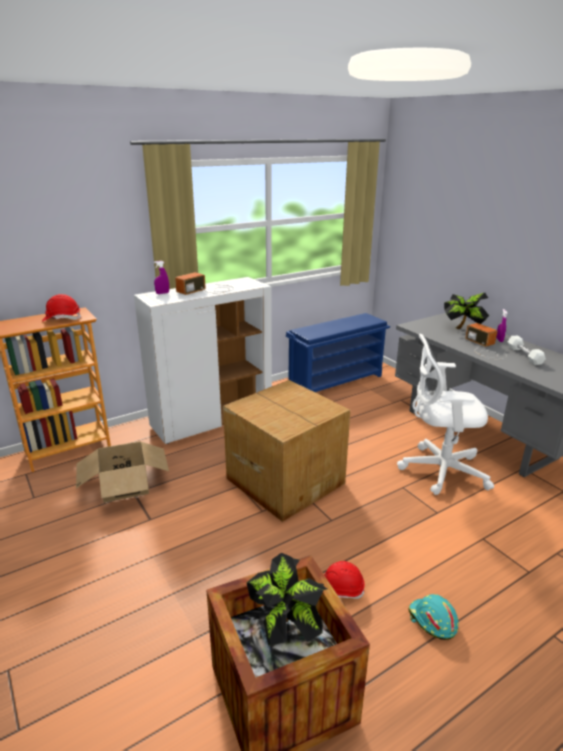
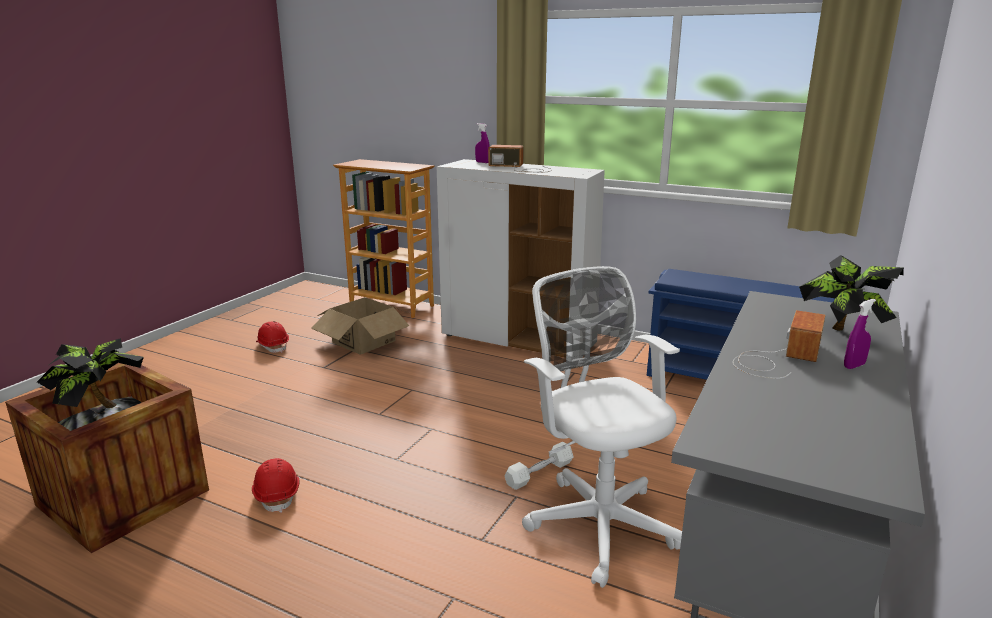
camera: 60 degrees right, 5 degrees down
red hard hat [42,294,82,322] -> red hard hat moved to [256,321,289,353]
cardboard box [223,380,351,522] -> none
turquoise hard hat [408,594,459,640] -> none
white dumbbell [508,336,546,365] -> white dumbbell moved to [505,442,574,490]

